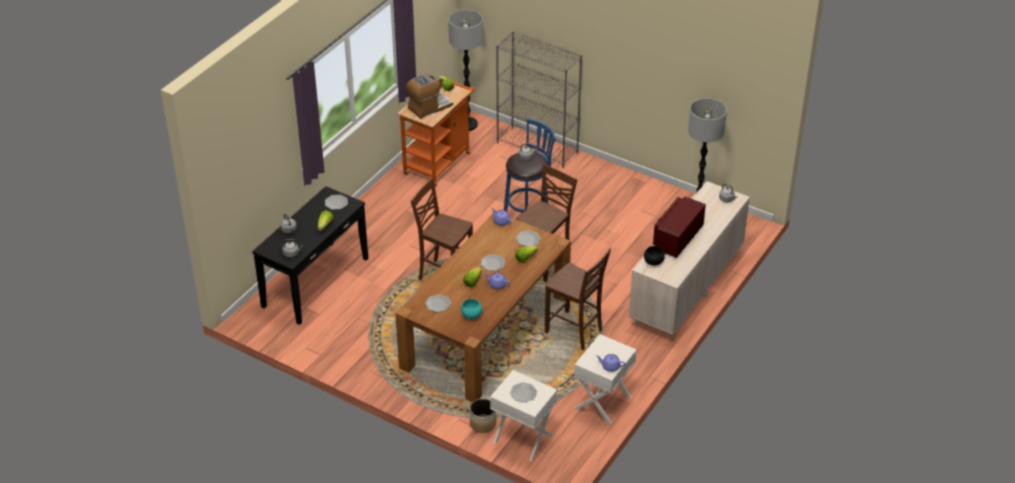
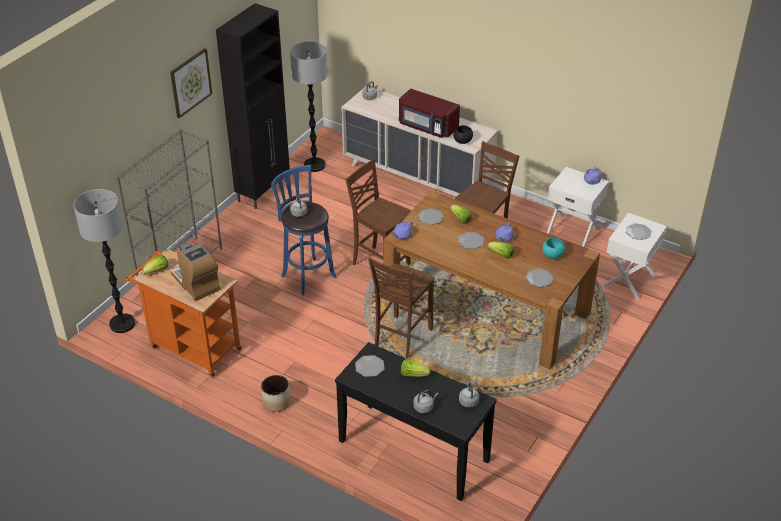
camera: 90 degrees left, 0 degrees up
planter [470,399,496,433] -> planter moved to [261,375,291,412]
none -> picture [170,48,212,118]
none -> black cabinet [216,3,290,209]

